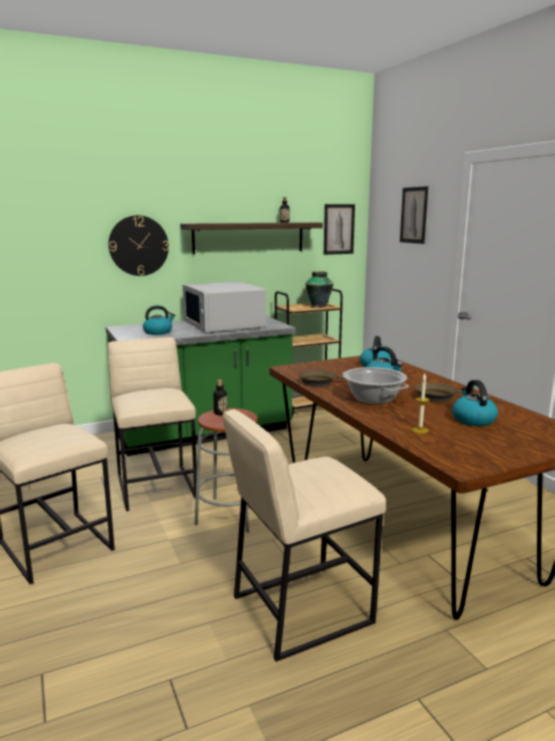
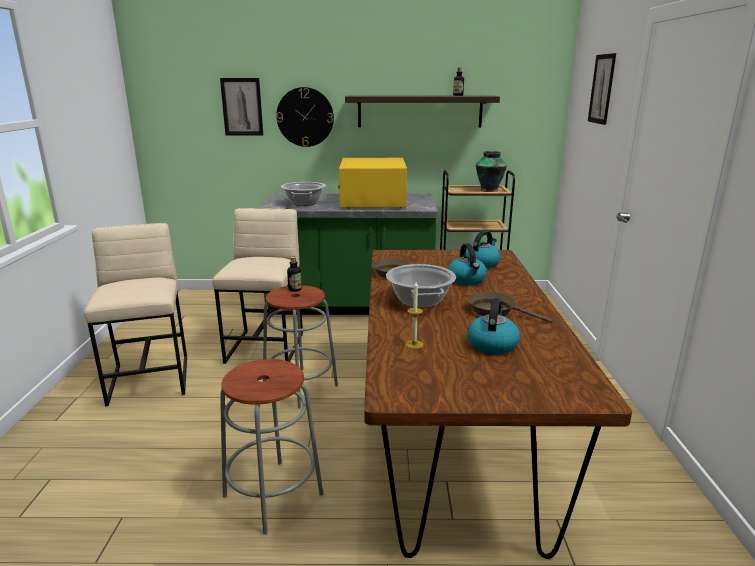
camera: 25 degrees right, 5 degrees up
kettle [143,305,175,335] -> cooking pot [281,182,326,206]
white microwave [183,282,266,333] -> yellow microwave [338,158,407,209]
beige chair [223,409,386,662] -> grey stool [220,359,323,535]
picture [324,204,355,255] -> picture moved to [220,78,263,135]

